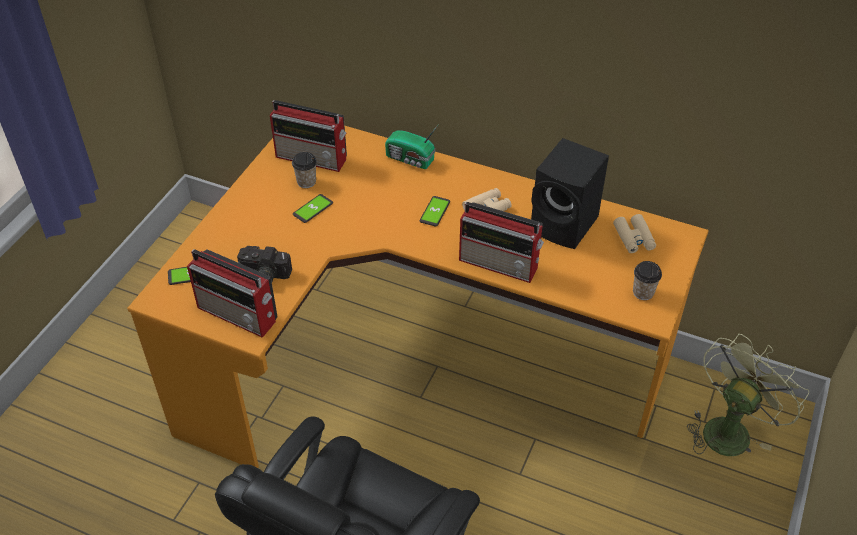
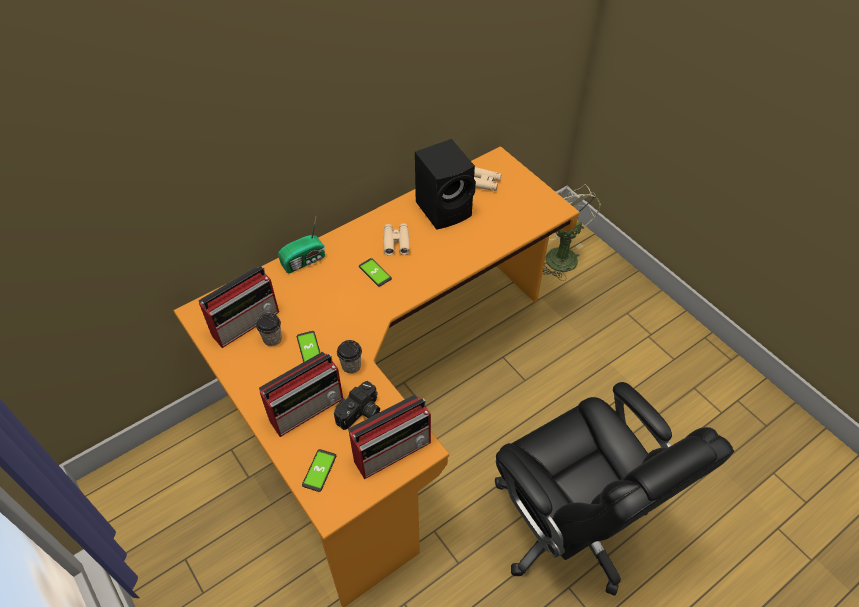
camera: 60 degrees left, 5 degrees up
radio [459,202,544,283] -> radio moved to [259,352,343,437]
cup [633,261,662,300] -> cup moved to [337,340,362,374]

